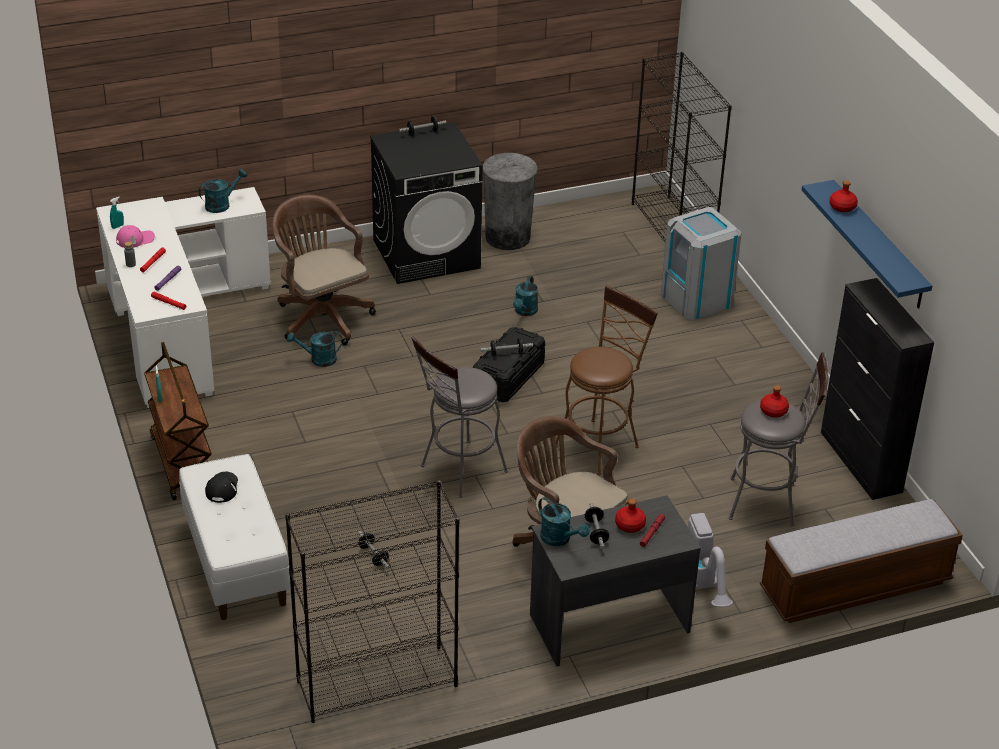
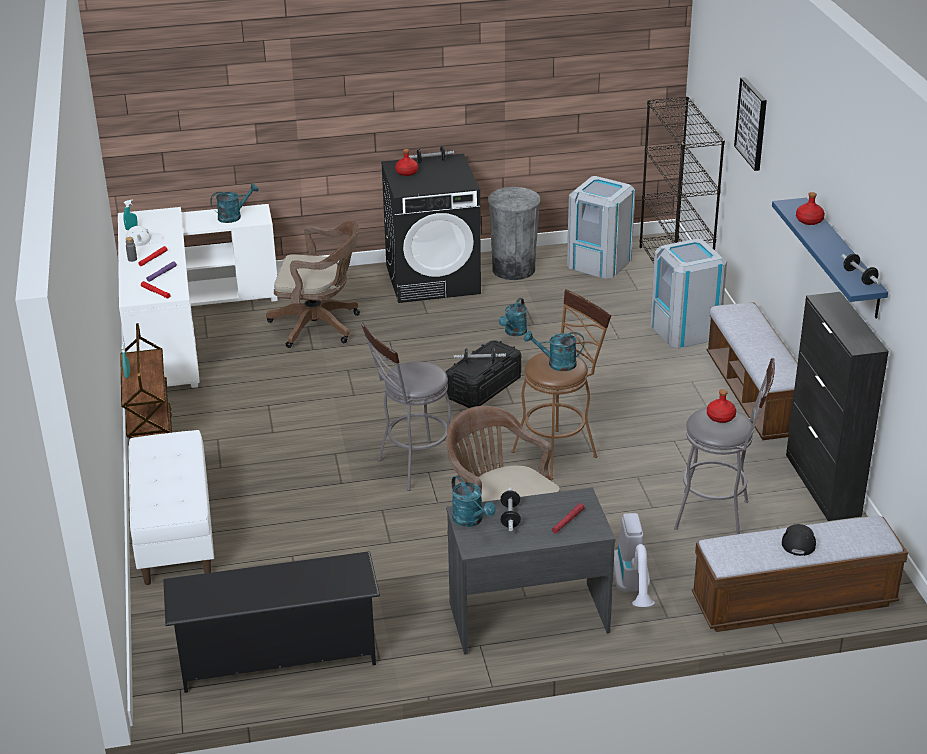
camera: 10 degrees right, 5 degrees down
pink cap [116,225,155,248] -> white cap [125,226,162,246]
black cap [205,472,238,503] -> black cap moved to [782,524,816,556]
brown office chair [273,195,376,346] -> brown office chair turned 120 degrees clockwise [266,221,360,348]
black bookcase [285,480,460,723] -> black shoe rack [163,551,380,693]
turquoise watering can [287,331,342,367] -> turquoise watering can moved to [524,331,584,371]
dumbbell [358,531,389,569] -> dumbbell moved to [841,254,881,285]
red bottle [615,498,646,533] -> red bottle moved to [395,149,418,176]
none -> grey trash can [567,176,635,279]
none -> bench [707,302,798,440]
none -> picture [734,77,767,171]

